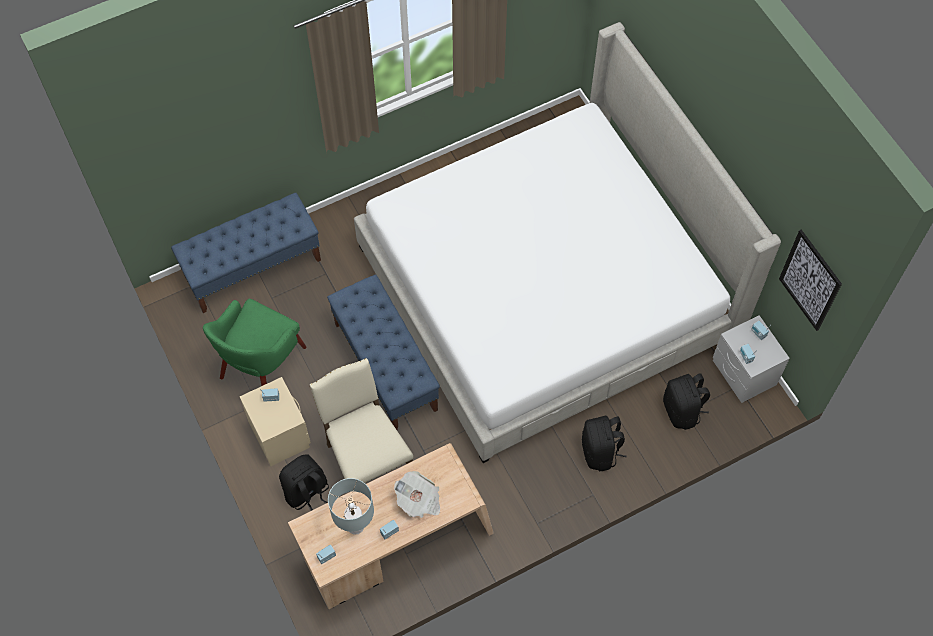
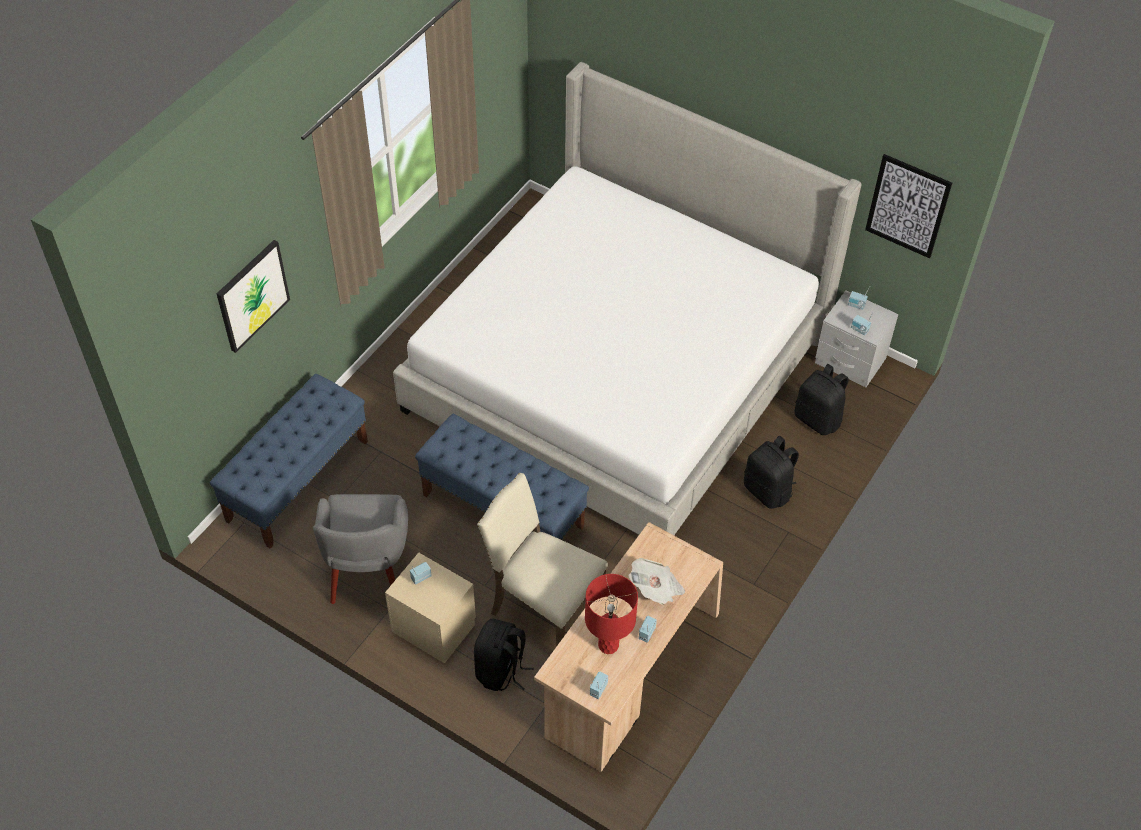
camera: 30 degrees left, 10 degrees down
green armchair [203,299,306,386] -> grey armchair [313,494,408,604]
grey table lamp [328,478,374,535] -> red table lamp [585,574,638,654]
none -> picture [216,240,290,353]

